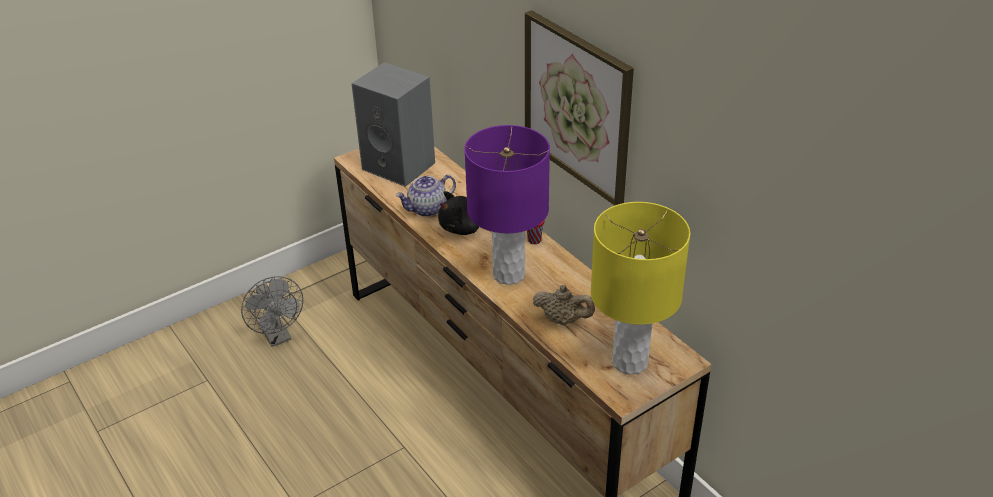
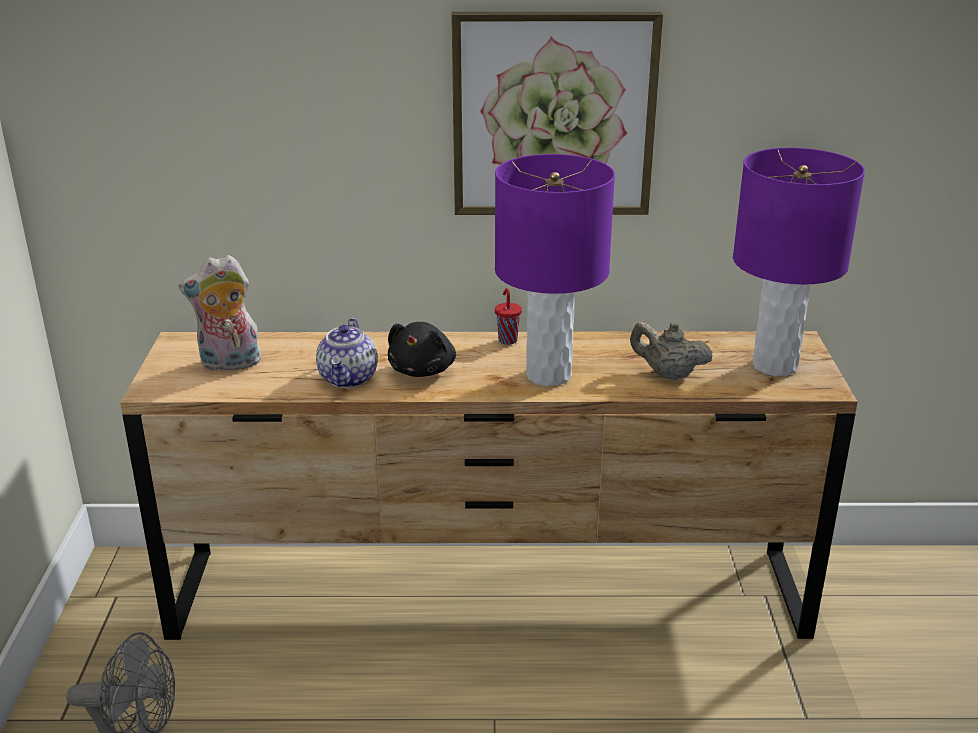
camera: 55 degrees left, 10 degrees down
grey speaker [351,62,435,187] -> plush toy [179,255,263,371]
beige teapot [533,285,595,325] -> beige teapot turned 120 degrees counterclockwise [630,322,712,380]
yellow table lamp [591,202,690,375] -> purple table lamp [733,148,865,376]

